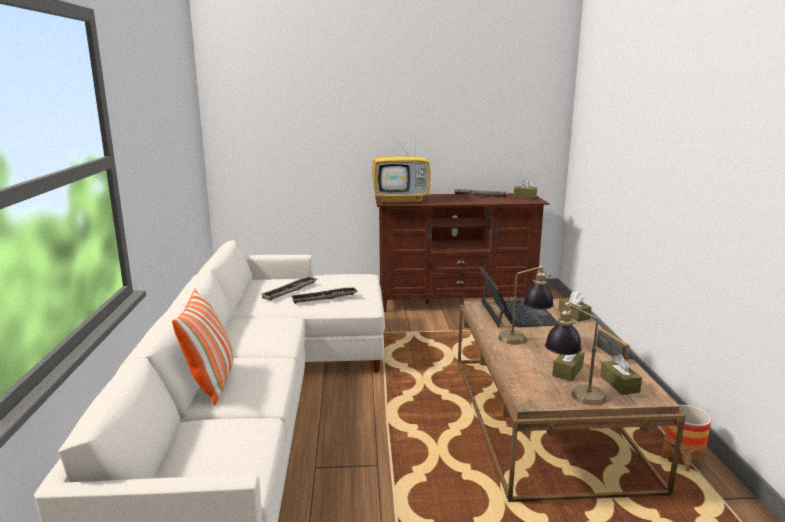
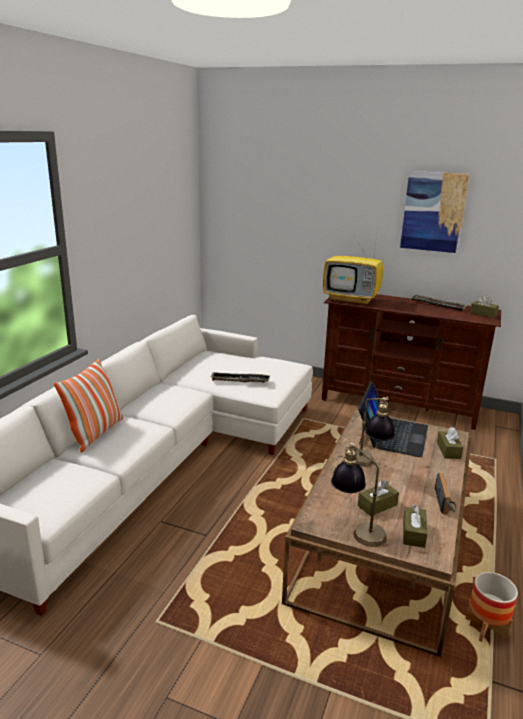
camera: 25 degrees right, 5 degrees up
tray [261,277,317,300] -> none
none -> picture [400,171,470,253]

